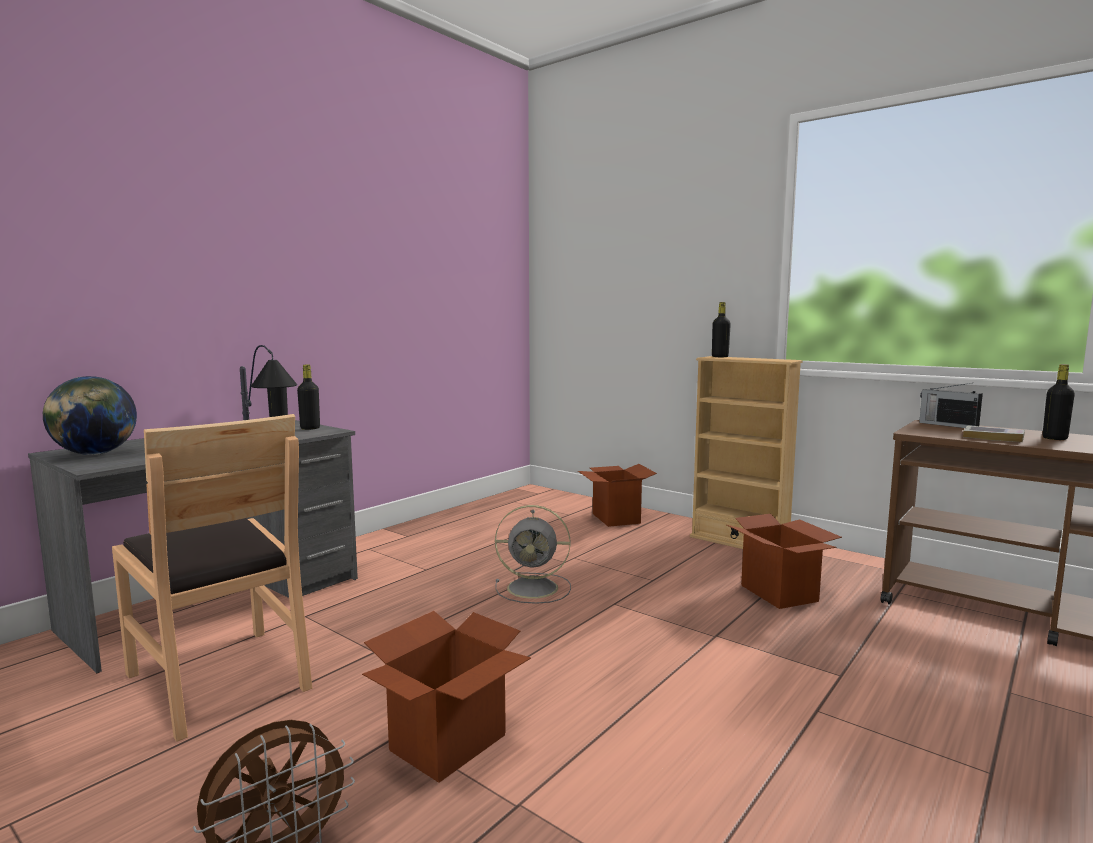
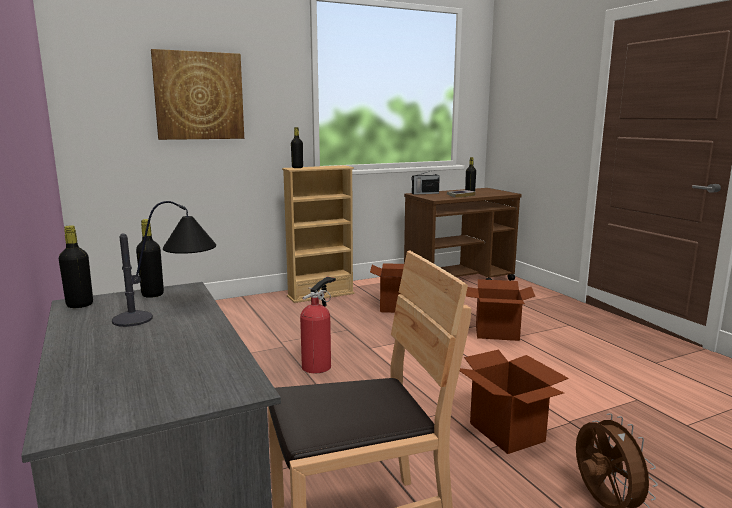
camera: 65 degrees left, 5 degrees up
globe [43,376,137,455] -> none
grey fan [495,505,571,604] -> fire extinguisher [300,277,336,373]
cardboard box [578,464,657,527] -> cardboard box moved to [466,279,535,341]
none -> picture [151,49,244,140]

